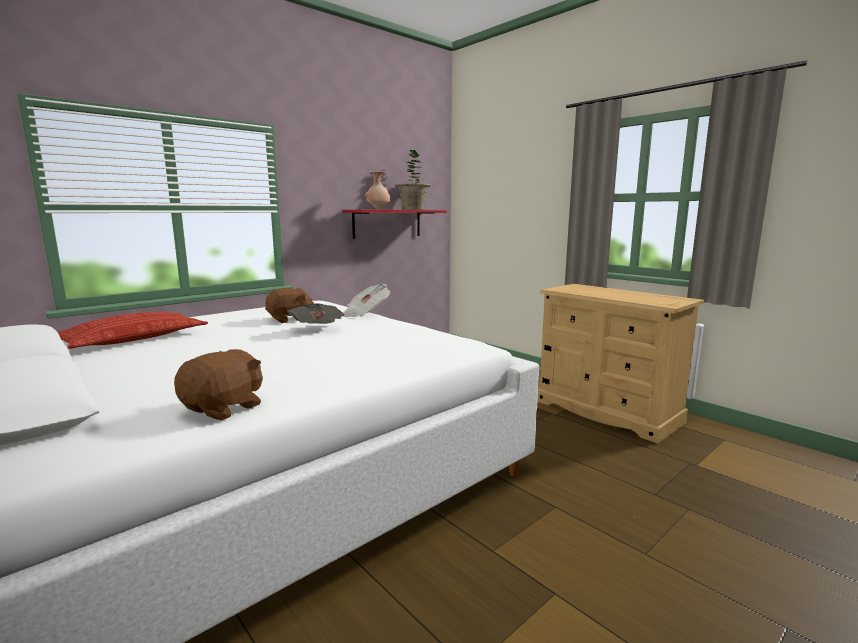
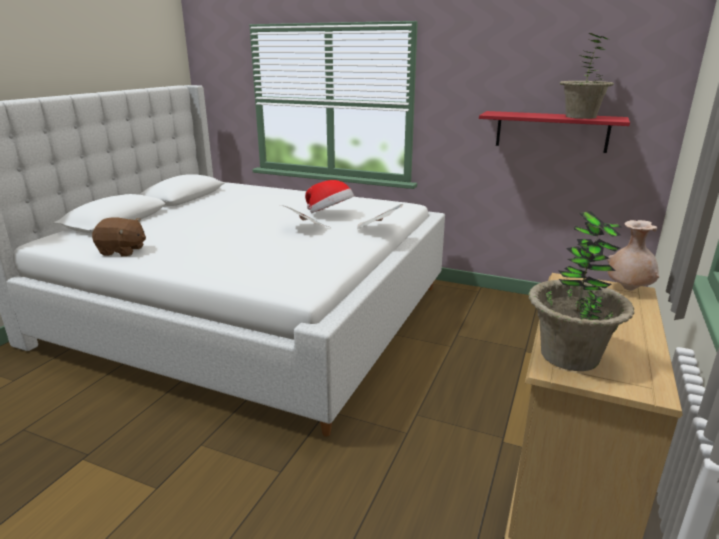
camera: 65 degrees right, 10 degrees up
pillow [57,312,208,349] -> none
brown plush toy [265,288,314,323] -> hat [305,180,354,214]
beige vase [365,172,391,209] -> beige vase moved to [607,220,659,290]
none -> potted plant [528,211,634,371]

